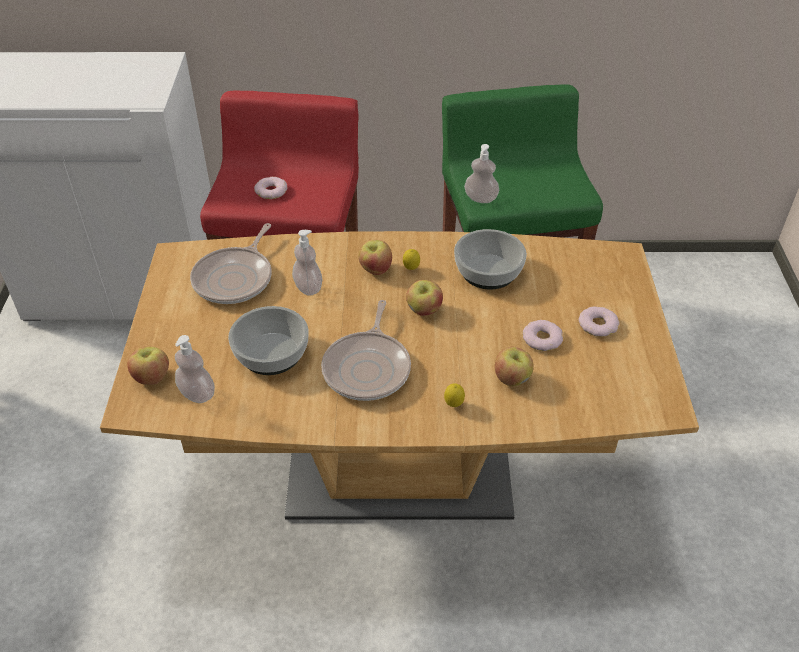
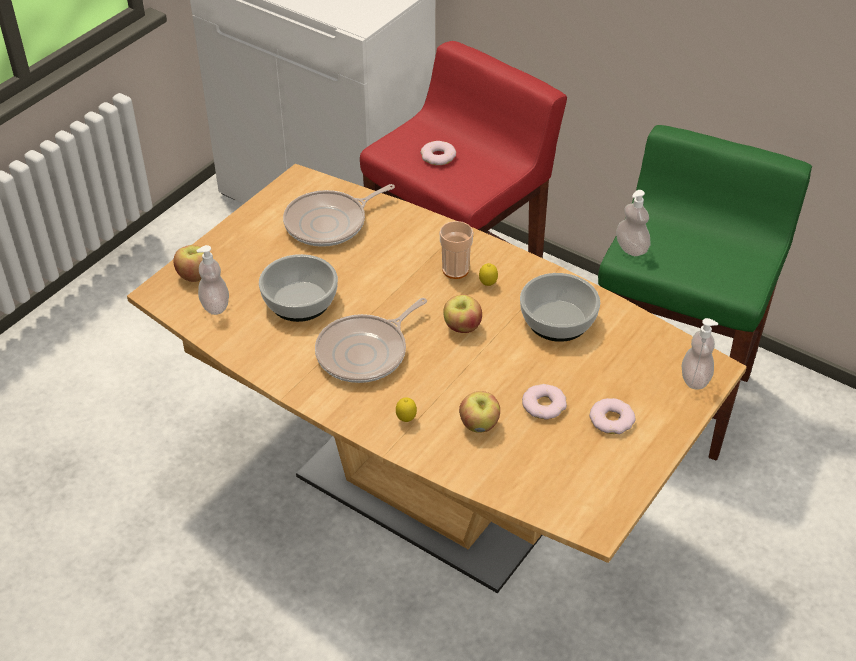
camera: 35 degrees right, 0 degrees up
soap dispenser [292,230,323,296] -> soap dispenser moved to [682,318,718,389]
apple [358,240,392,275] -> cup [440,221,473,279]

